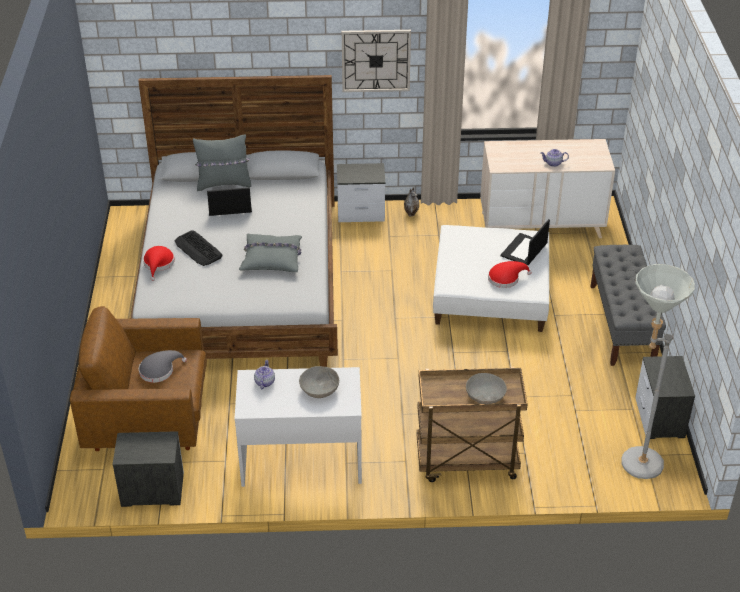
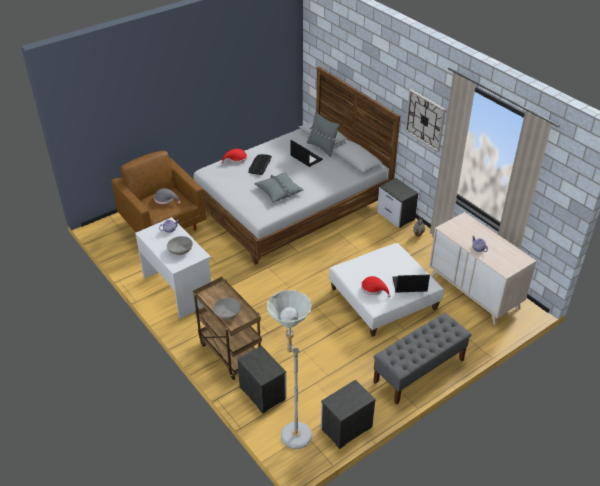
camera: 55 degrees right, 0 degrees up
nightstand [112,431,184,507] -> nightstand moved to [237,346,287,413]

